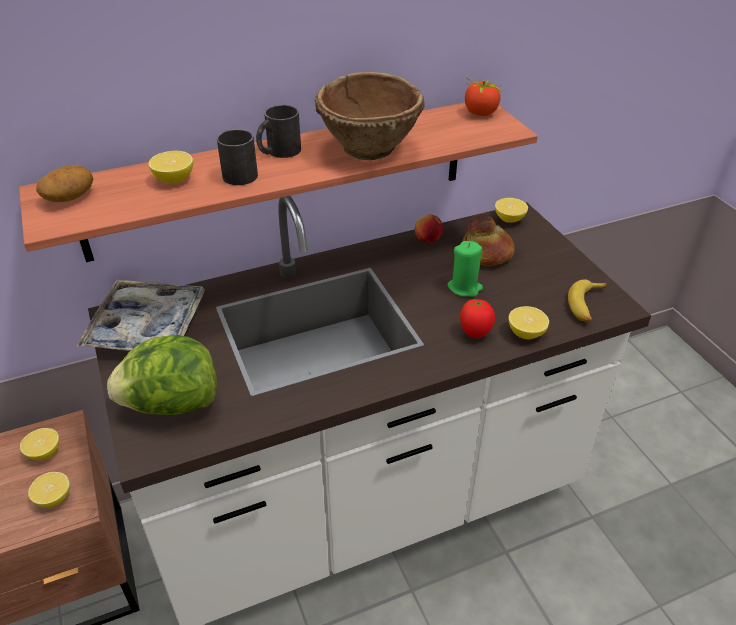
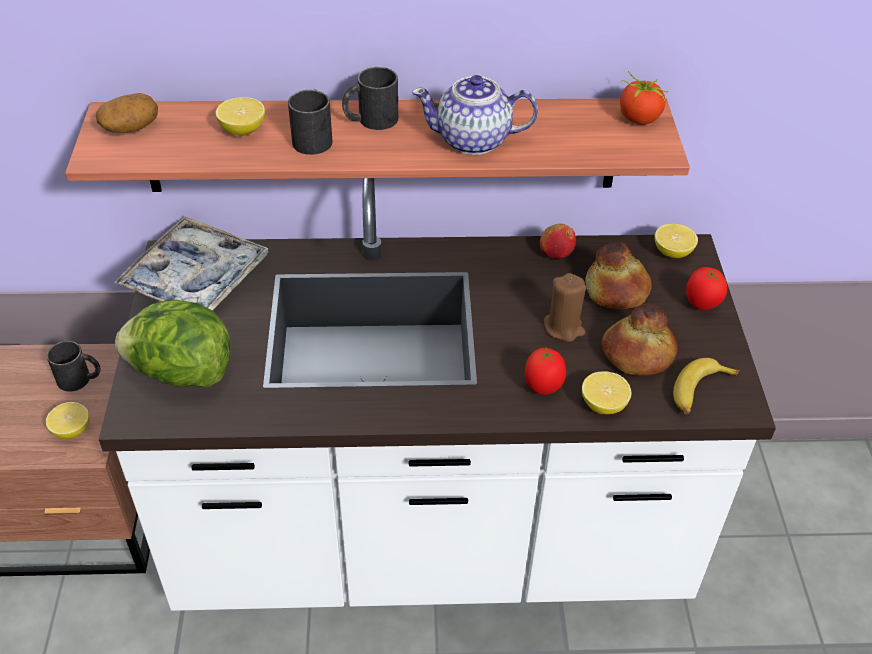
camera: 20 degrees right, 5 degrees up
lemon [20,428,59,460] -> black mug [47,341,101,392]
brown bowl [315,72,425,160] -> teapot [412,75,538,155]
green candle [447,241,483,297] -> brown candle [544,273,586,342]
none -> bread [602,303,677,375]
none -> tomato [686,267,727,310]

